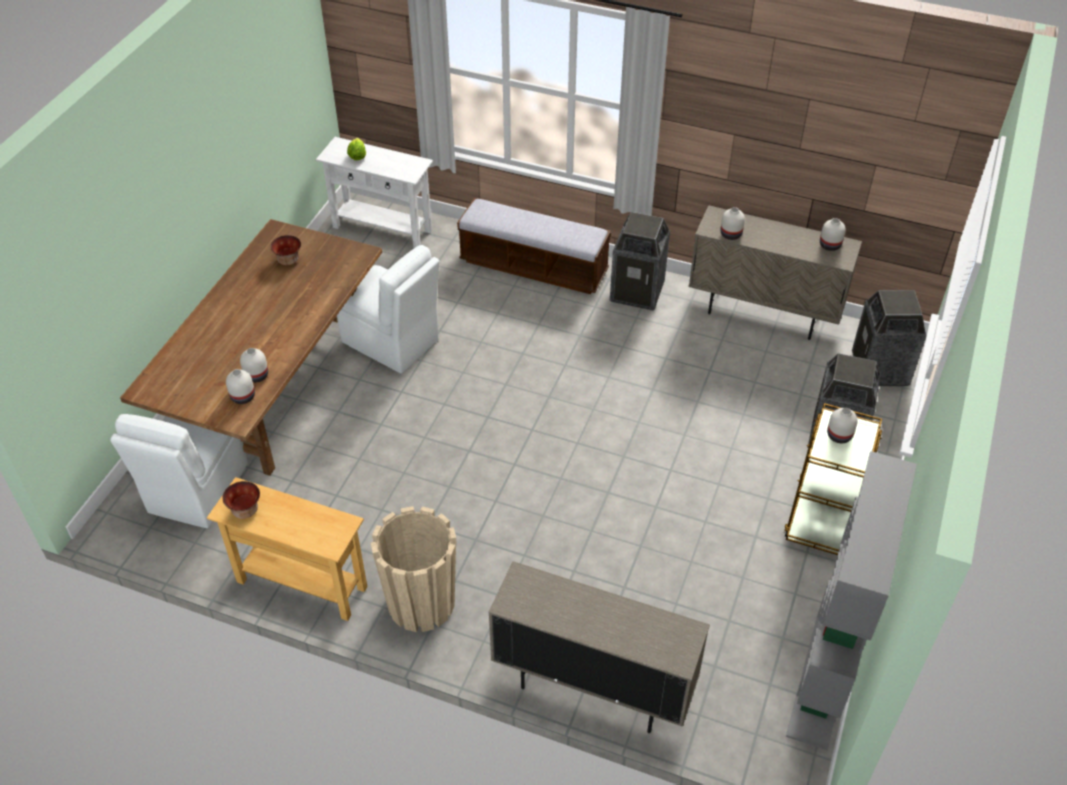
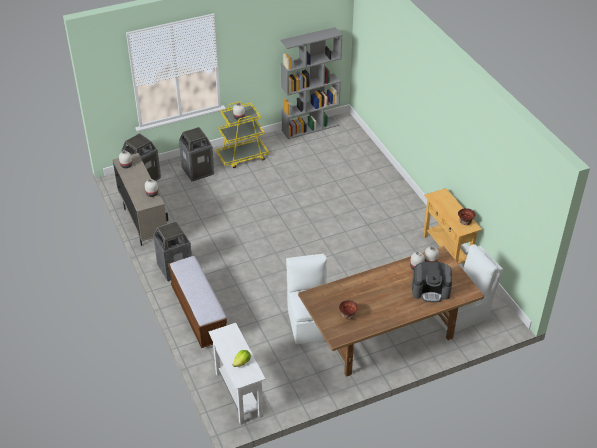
camera: 135 degrees left, 5 degrees down
beige planter [371,506,456,632] -> none
beige cabinet [488,561,710,733] -> none
brown cart [784,403,882,555] -> yellow cart [216,101,269,168]
none -> coffee machine [412,261,452,302]

